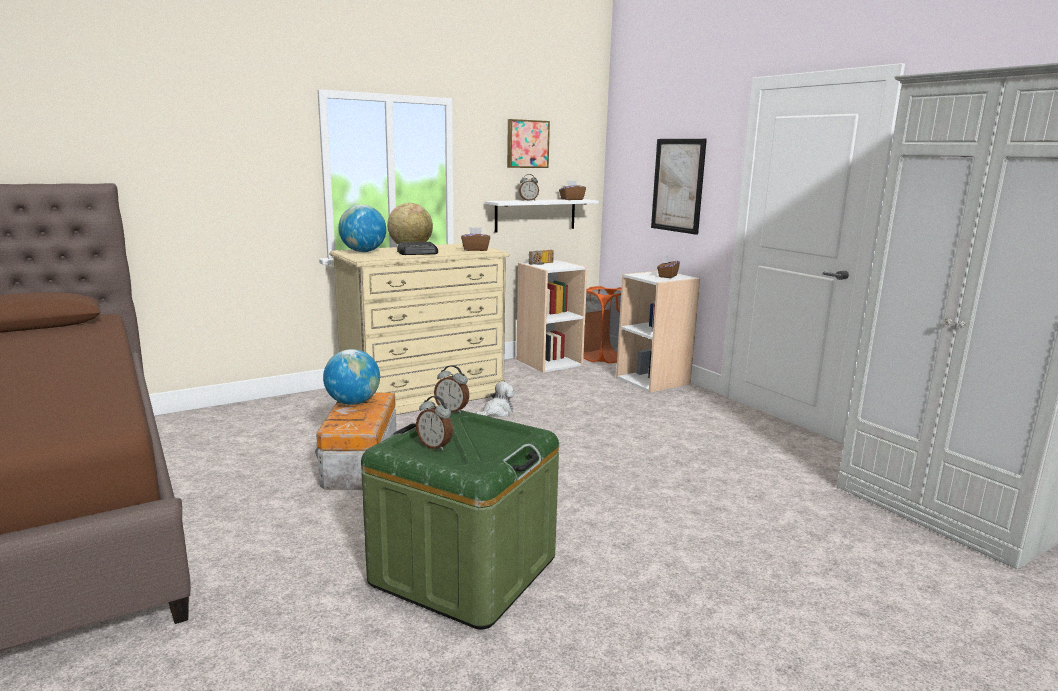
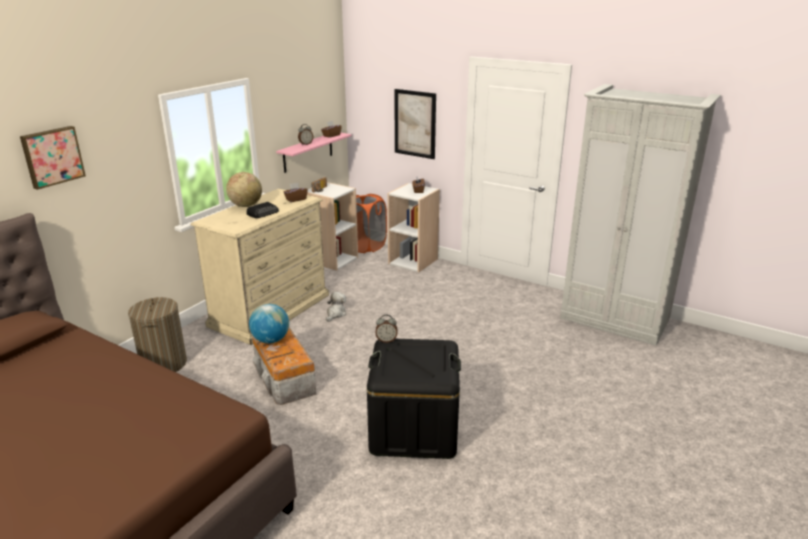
camera: 25 degrees left, 10 degrees up
globe [338,205,386,252] -> none
green storage box [361,410,559,630] -> black storage box [367,339,461,459]
alarm clock [416,396,453,451] -> none
white shelf [485,199,599,233] -> pink shelf [276,133,351,173]
picture [507,119,550,168] -> picture moved to [20,126,86,190]
none -> laundry basket [128,297,187,372]

